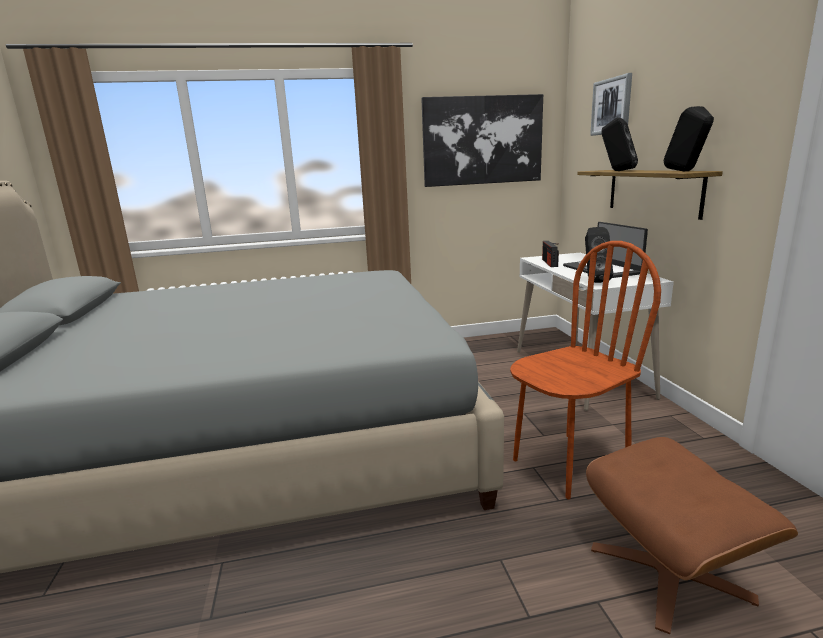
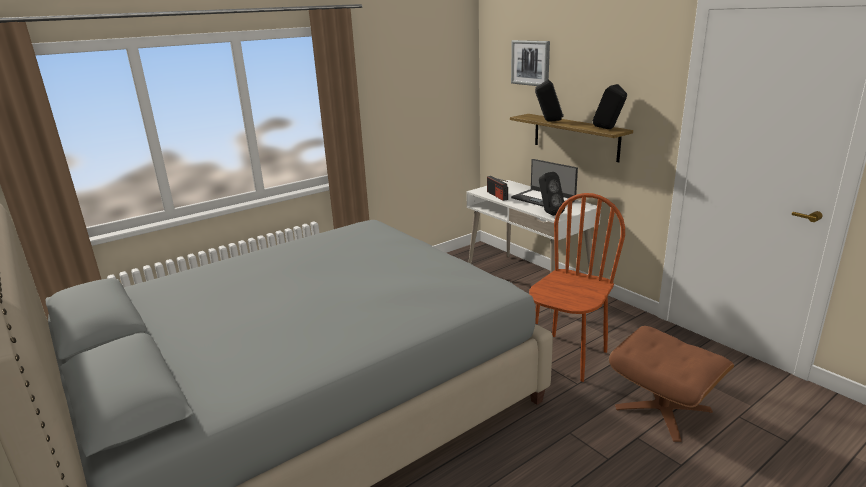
camera: 25 degrees left, 5 degrees up
picture [421,94,543,187] -> none

